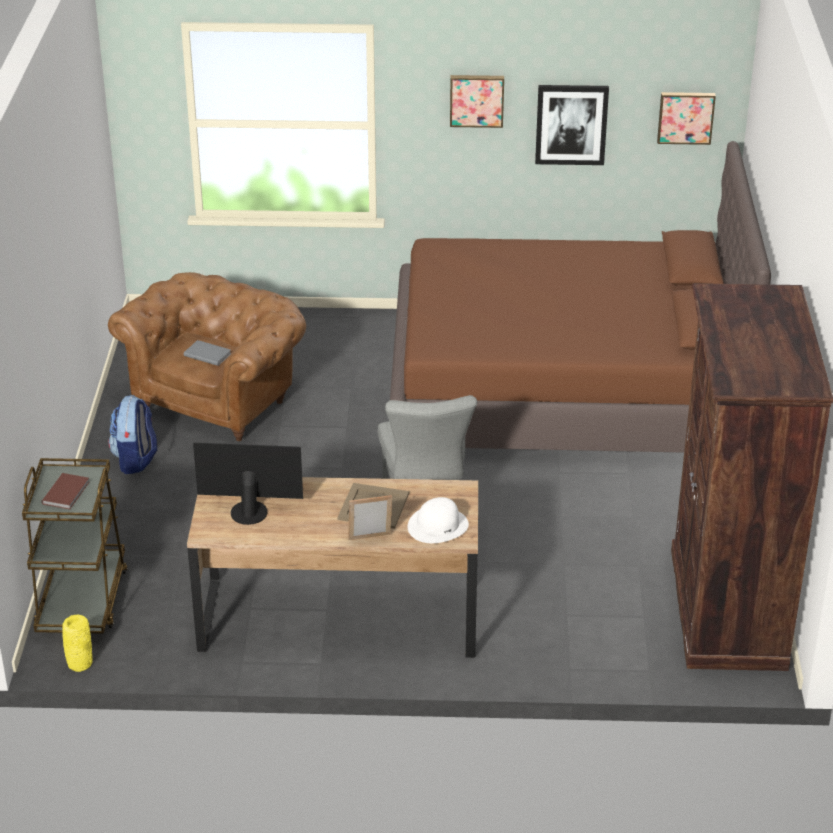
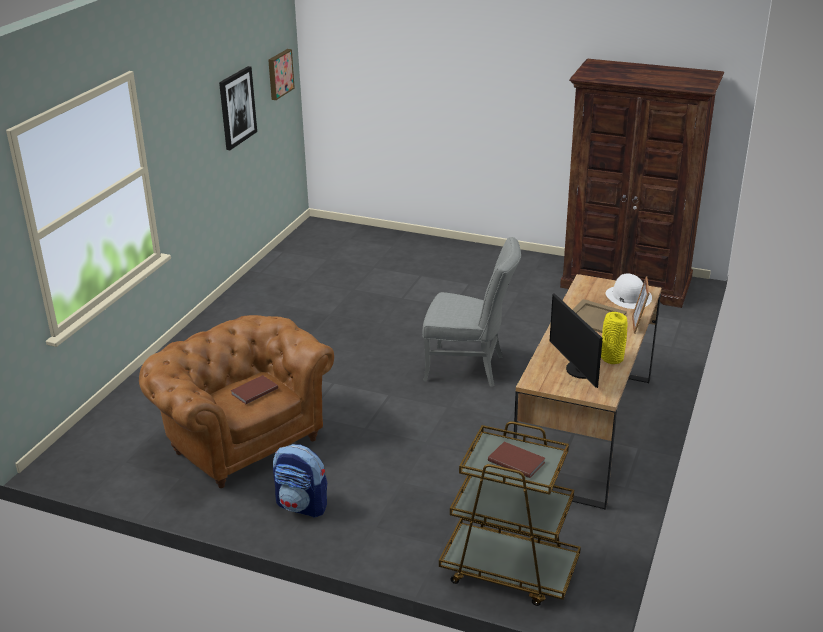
camera: 70 degrees left, 5 degrees down
yellow vase [62,615,93,672] -> yellow vase moved to [601,312,627,364]
grey book [184,340,231,366] -> brown book [231,375,278,404]
monitor [193,443,303,525] -> monitor turned 45 degrees counterclockwise [550,293,603,388]
brown bed [390,141,771,453] -> none
picture [450,75,504,128] -> none

